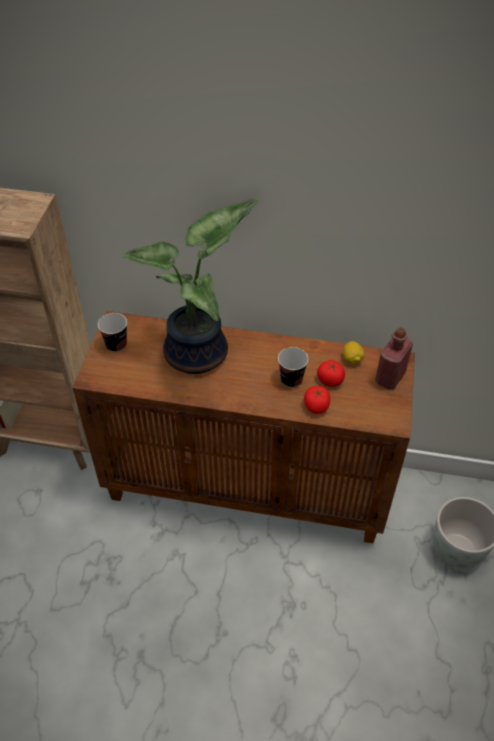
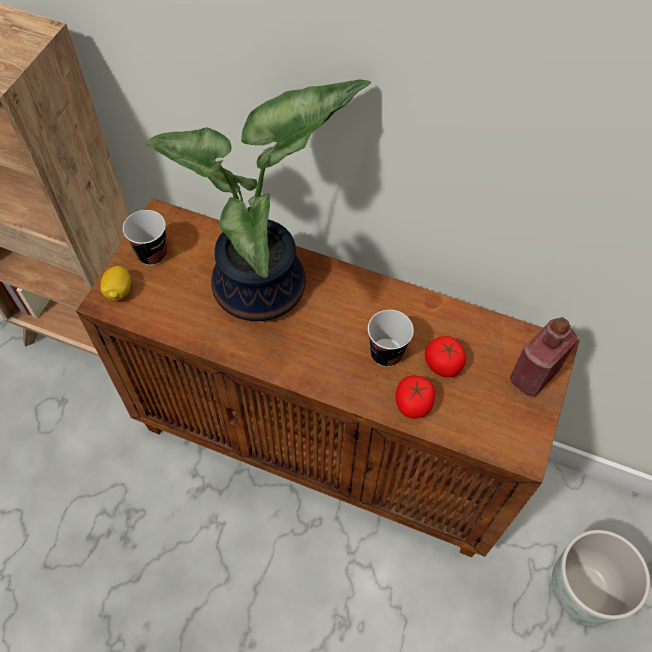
camera: 10 degrees right, 10 degrees up
lemon [343,341,364,364] -> lemon moved to [100,266,131,301]

